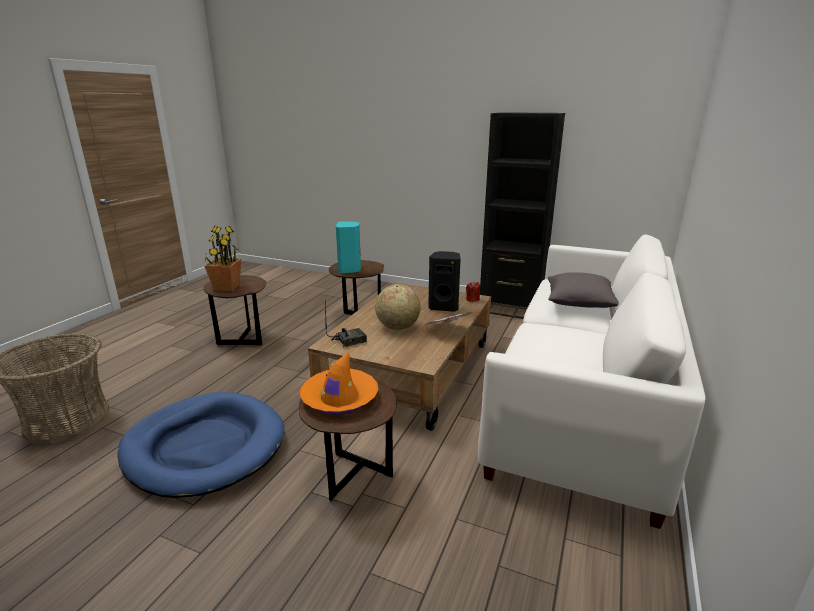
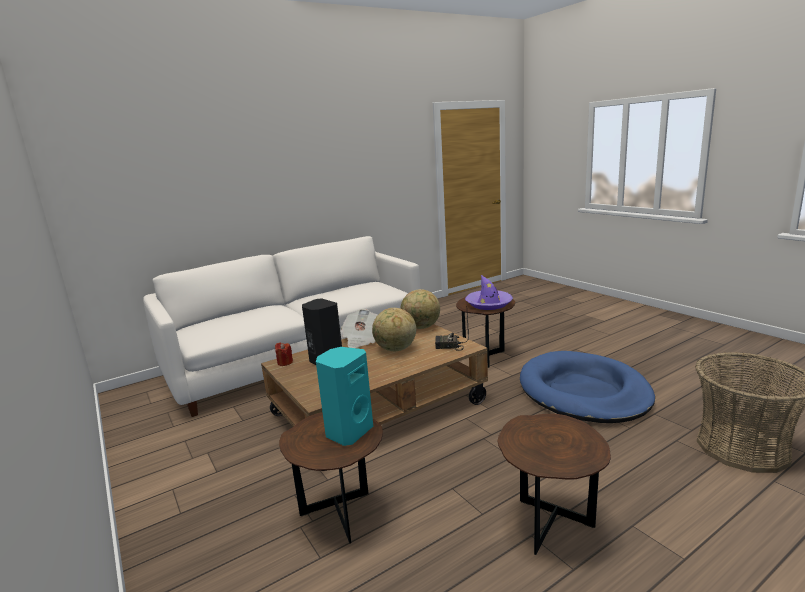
camera: 145 degrees left, 5 degrees down
potted plant [204,225,241,291] -> none
orange hat [300,352,379,415] -> purple hat [465,275,513,310]
black bookcase [480,112,565,319] -> none
grey pillow [548,272,619,308] -> none
none -> globe [400,289,440,329]

